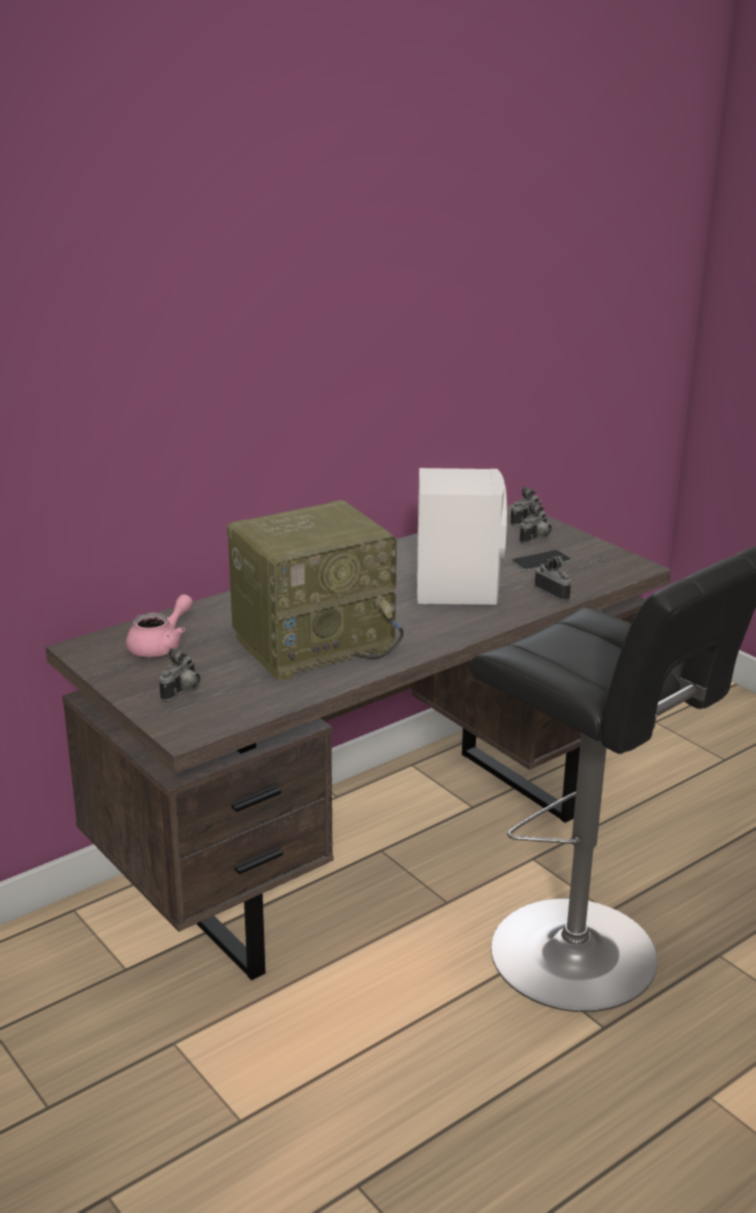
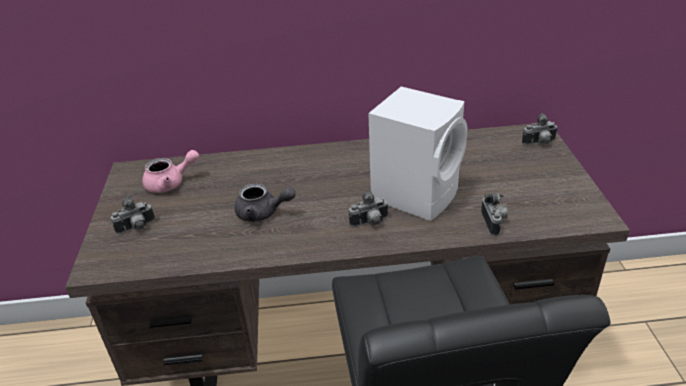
camera: 35 degrees right, 10 degrees up
radio [227,500,404,681] -> grey teapot [235,184,295,222]
phone [512,550,570,571] -> none
camera [520,503,552,544] -> camera moved to [349,189,389,227]

